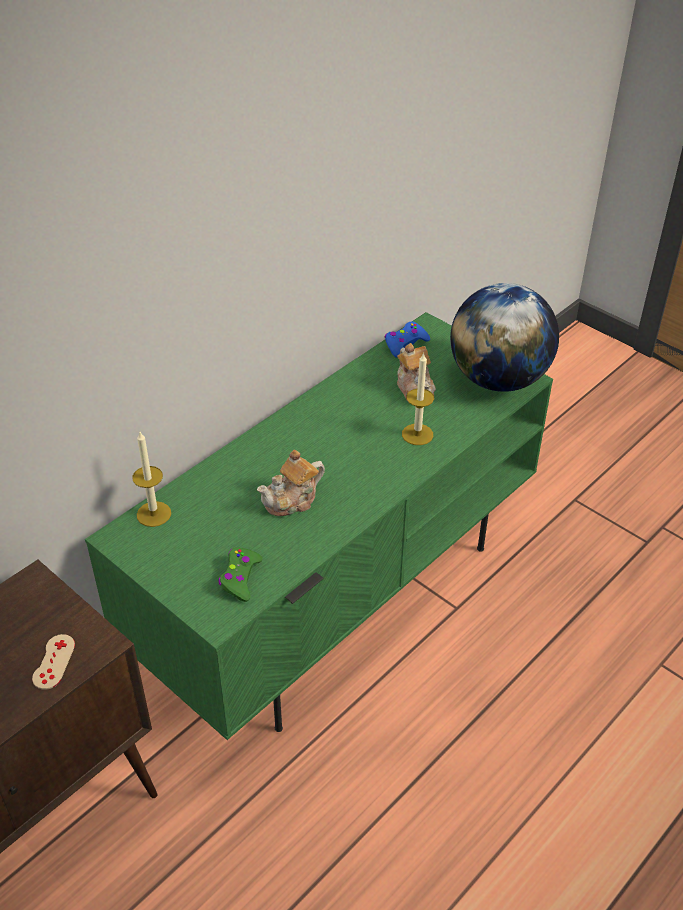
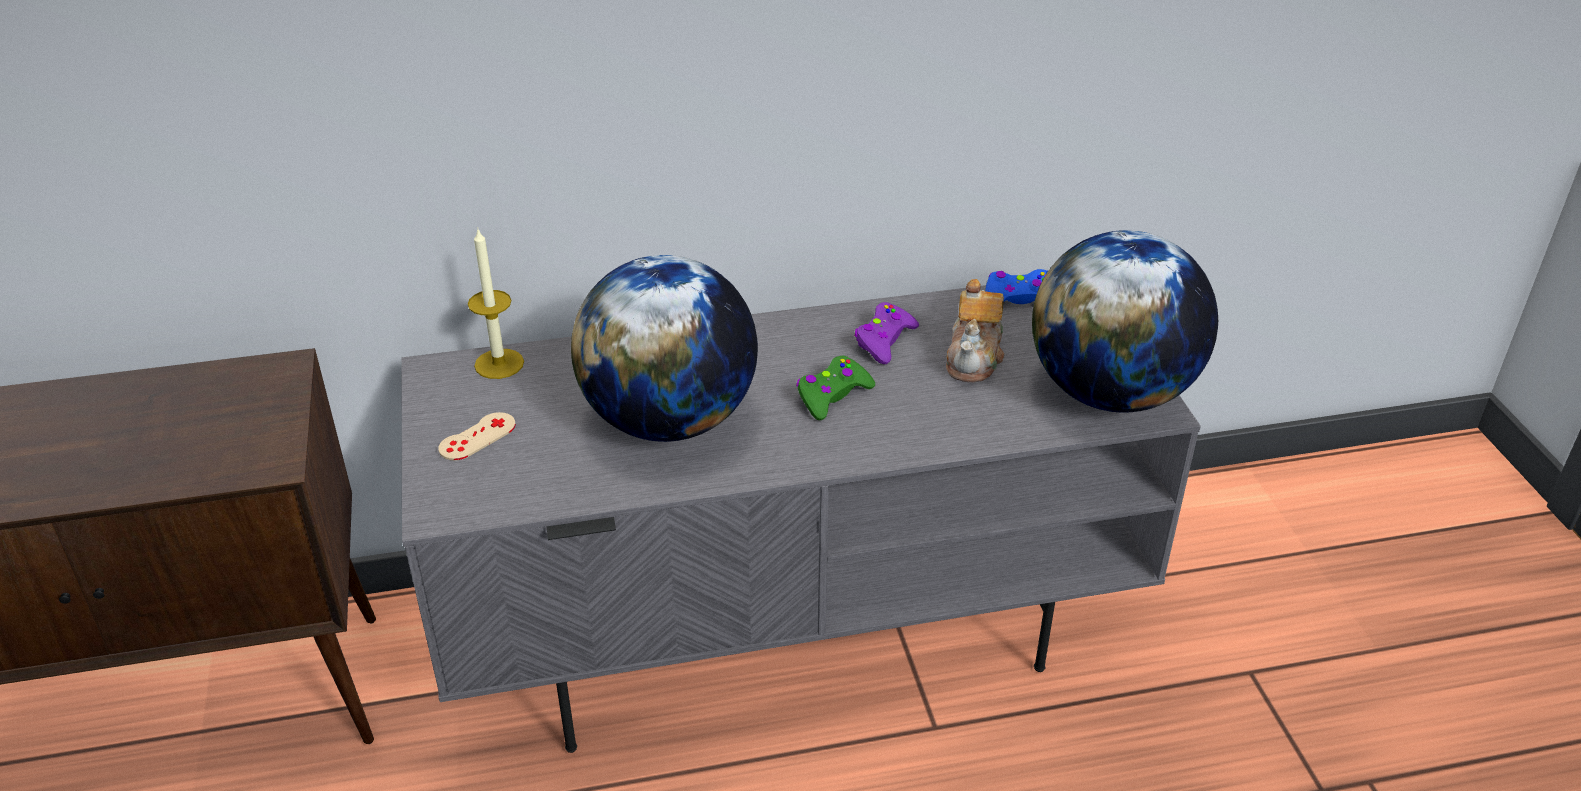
camera: 35 degrees right, 5 degrees down
beige game controller [32,634,75,690] -> beige game controller moved to [438,412,516,460]
green tv stand [85,312,553,740] -> grey tv stand [401,285,1201,753]
green game controller [219,547,263,602] -> green game controller moved to [796,356,875,420]
teapot [257,450,325,516] -> globe [571,255,758,442]
candle [402,353,434,445] -> none
none -> purple game controller [854,302,919,364]

